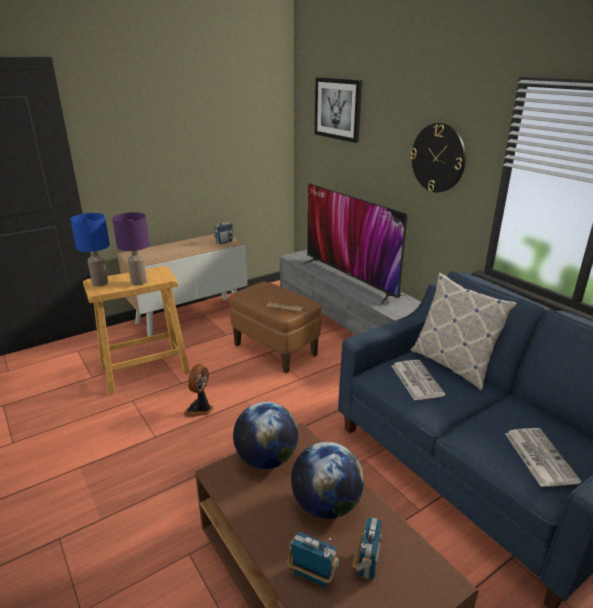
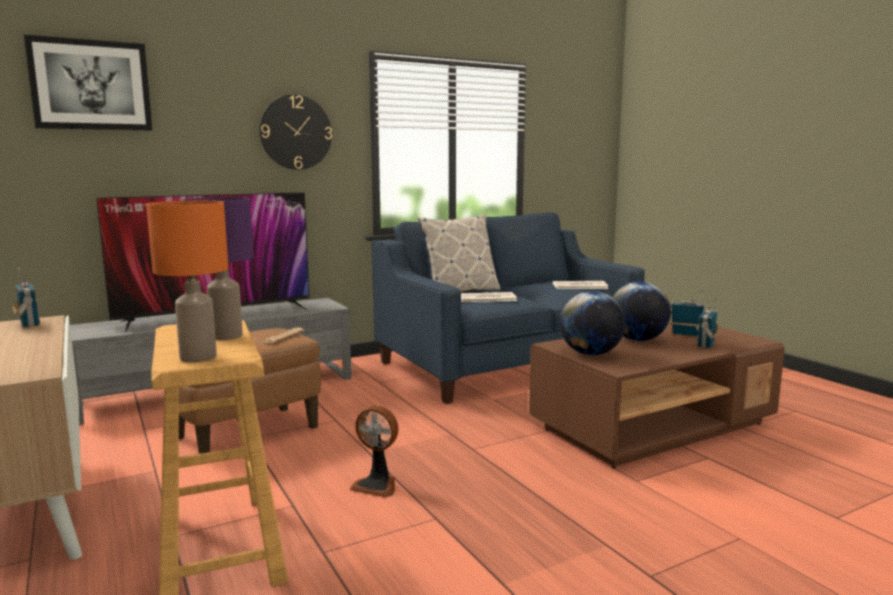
camera: 85 degrees left, 15 degrees down
blue table lamp [70,213,110,286] -> orange table lamp [146,201,229,363]

